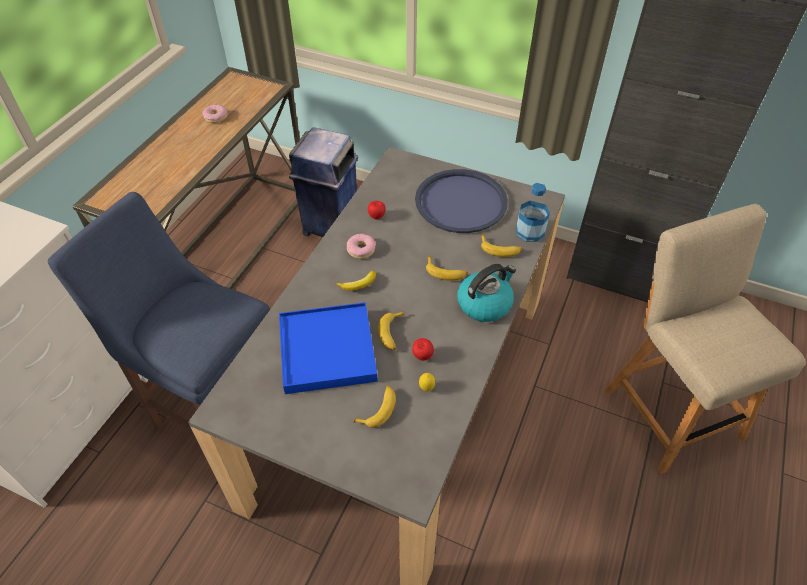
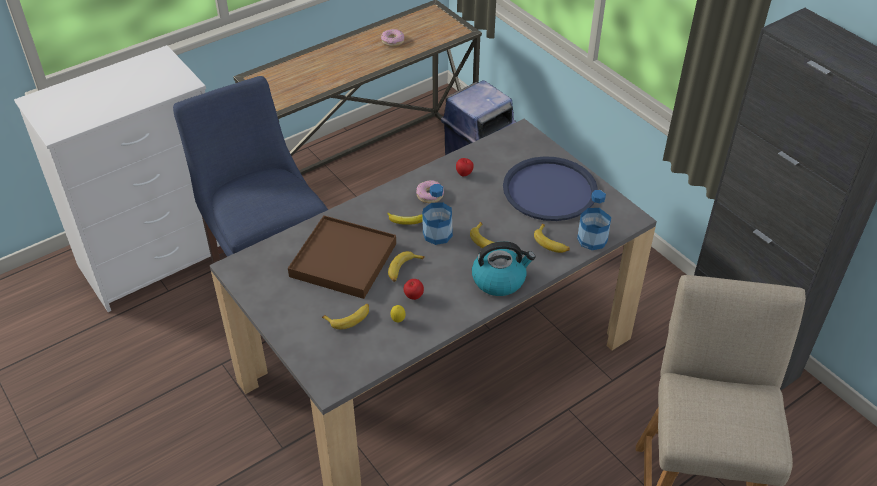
camera: 30 degrees right, 5 degrees down
blue tray [279,302,378,394] -> brown tray [288,216,396,299]
none -> bottle [422,184,453,245]

